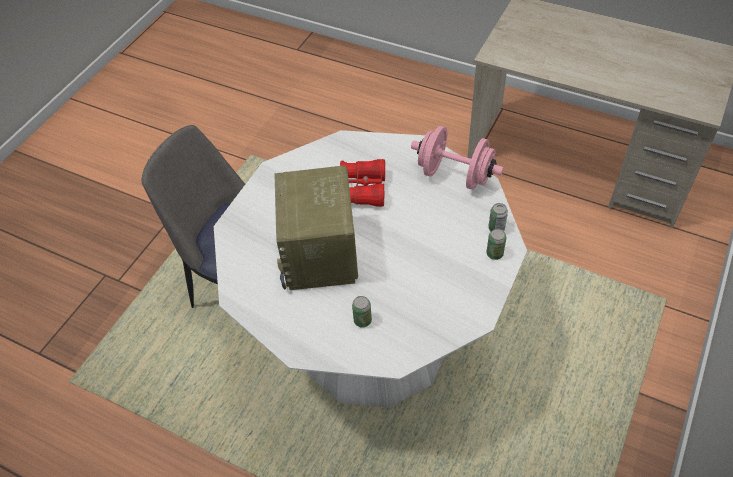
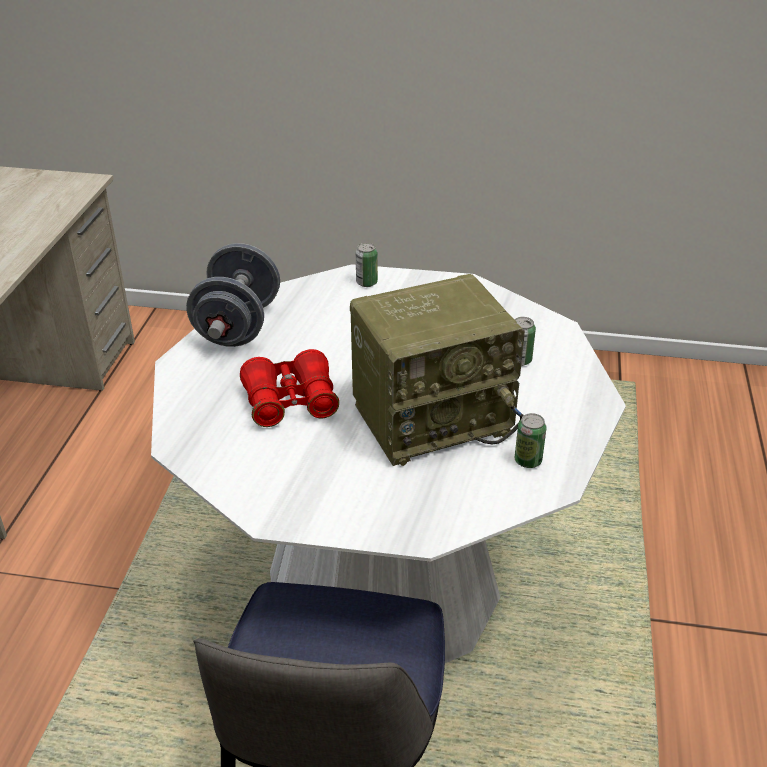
camera: 110 degrees left, 15 degrees down
pink dumbbell [411,126,504,190] -> grey dumbbell [186,243,280,347]
can [488,203,508,231] -> can moved to [514,413,547,468]

